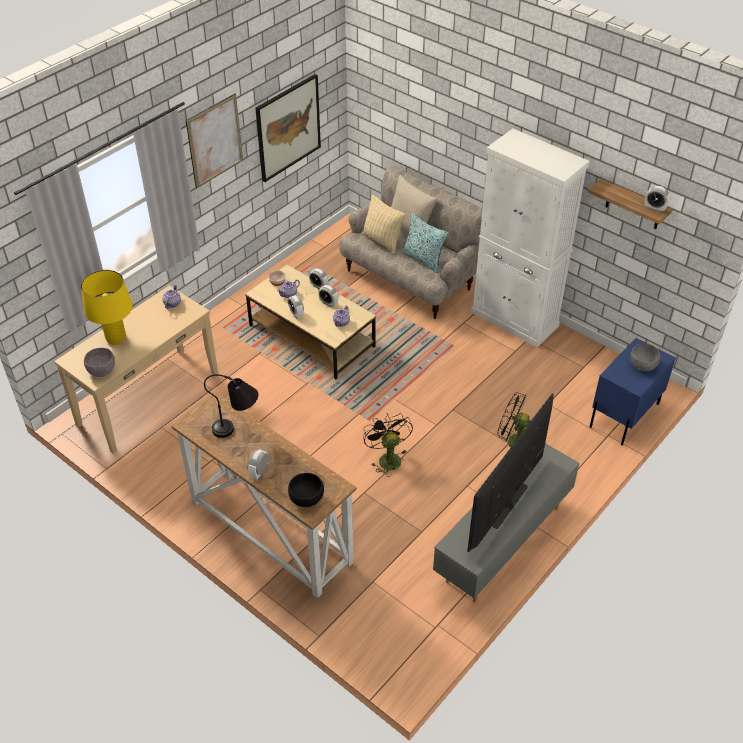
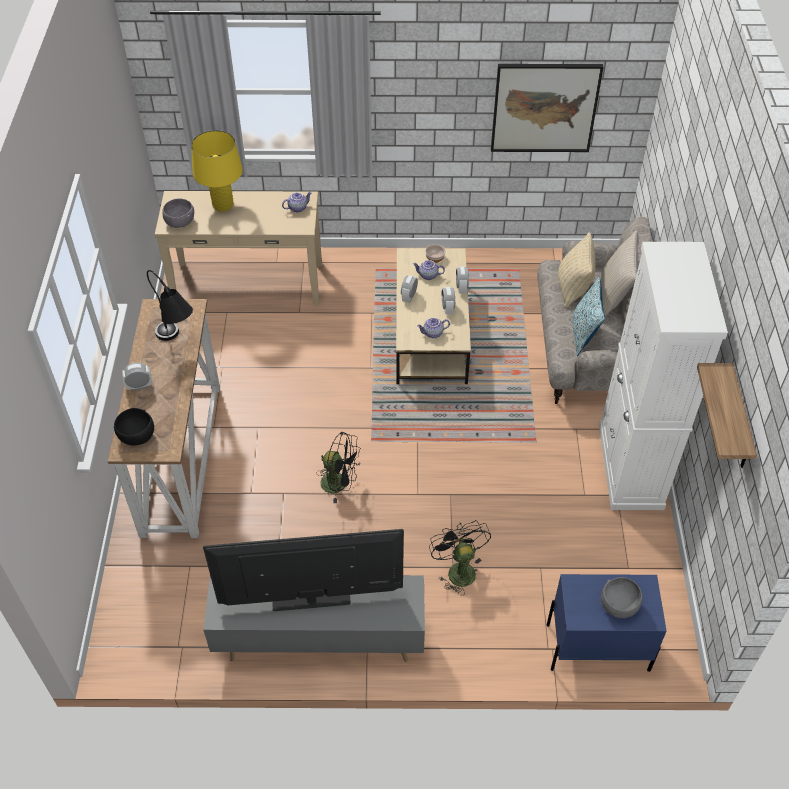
camera: 50 degrees right, 5 degrees up
picture [186,93,243,188] -> none
black fan [363,413,413,477] -> black fan turned 75 degrees clockwise [316,432,361,503]
alarm clock [645,186,670,212] -> none

